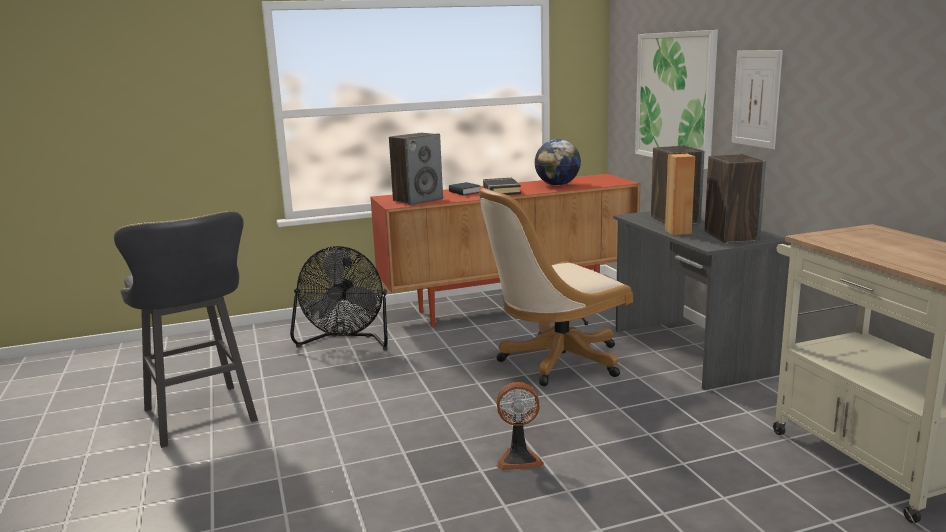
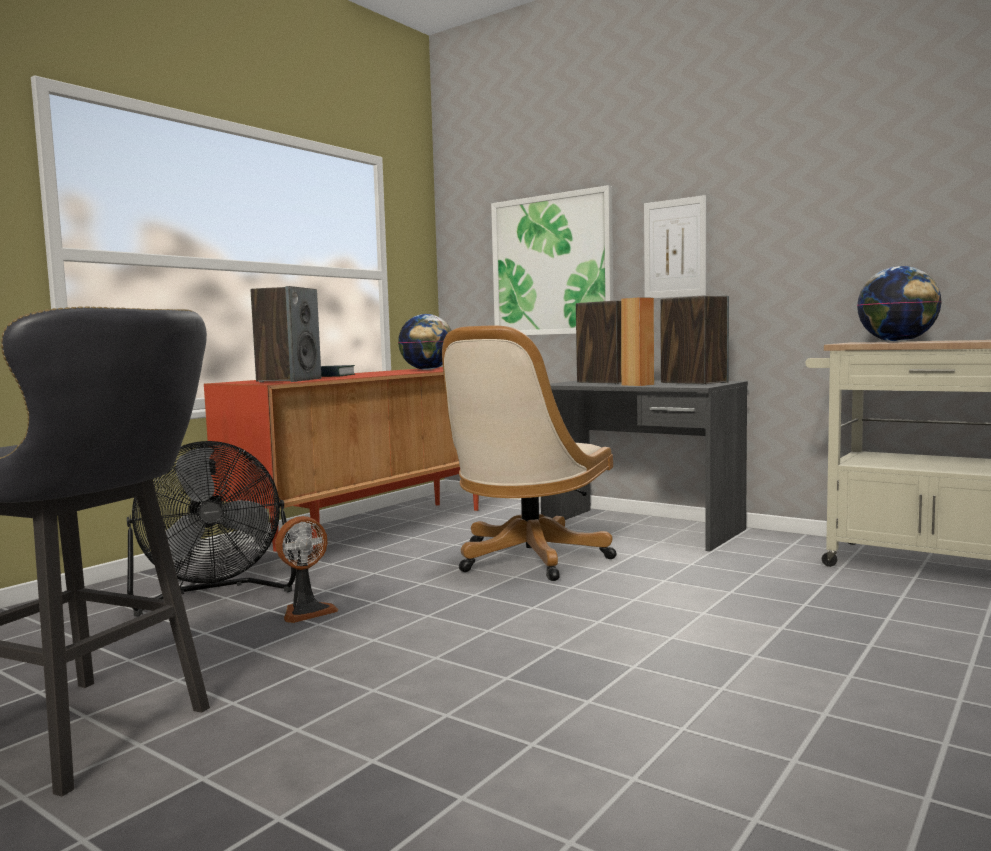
camera: 35 degrees left, 10 degrees down
black book [483,178,521,195] -> none
fan [496,382,544,470] -> fan moved to [276,516,338,623]
none -> globe [857,266,942,342]

